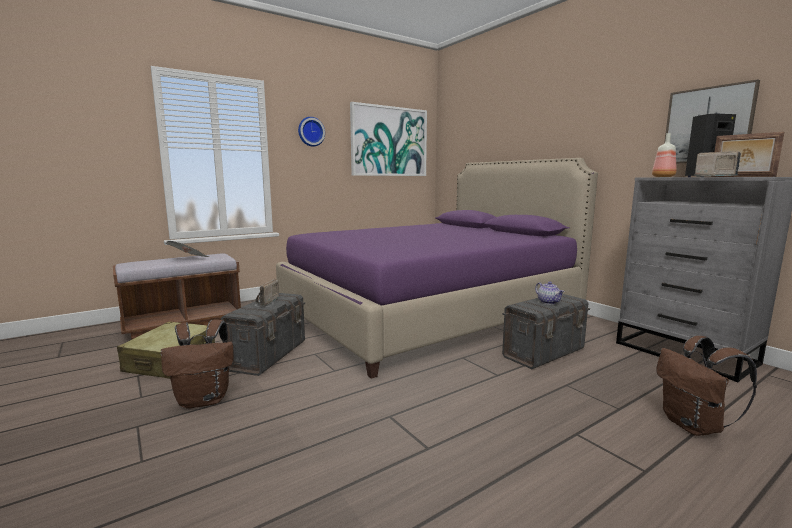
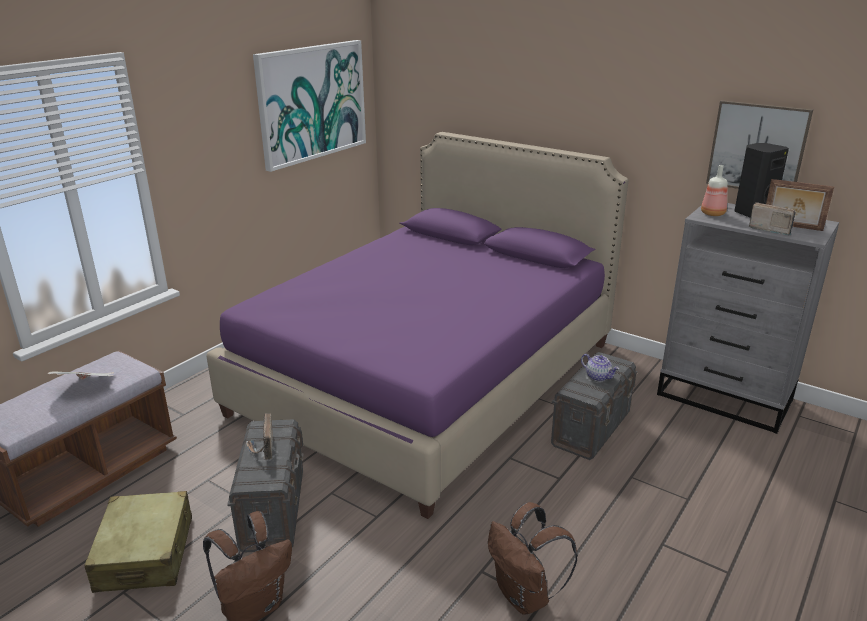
camera: 20 degrees left, 15 degrees up
wall clock [298,117,325,147] -> none
brown backpack [656,336,757,436] -> brown backpack moved to [488,502,578,615]

